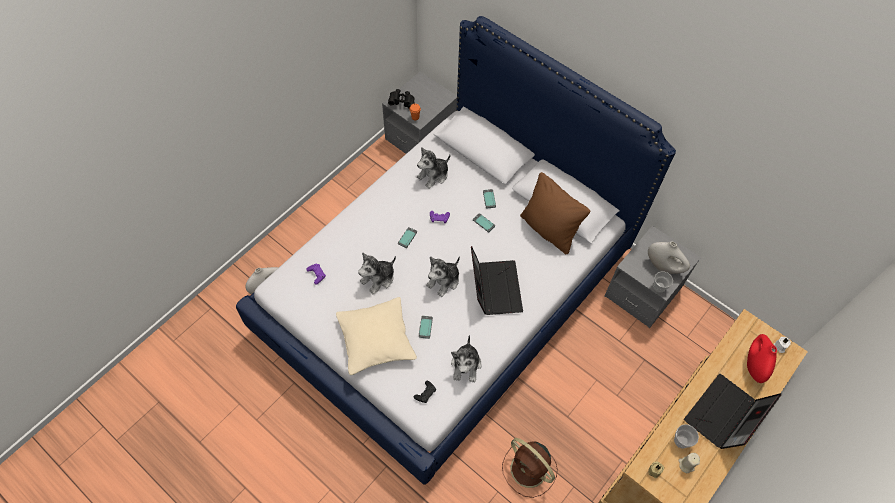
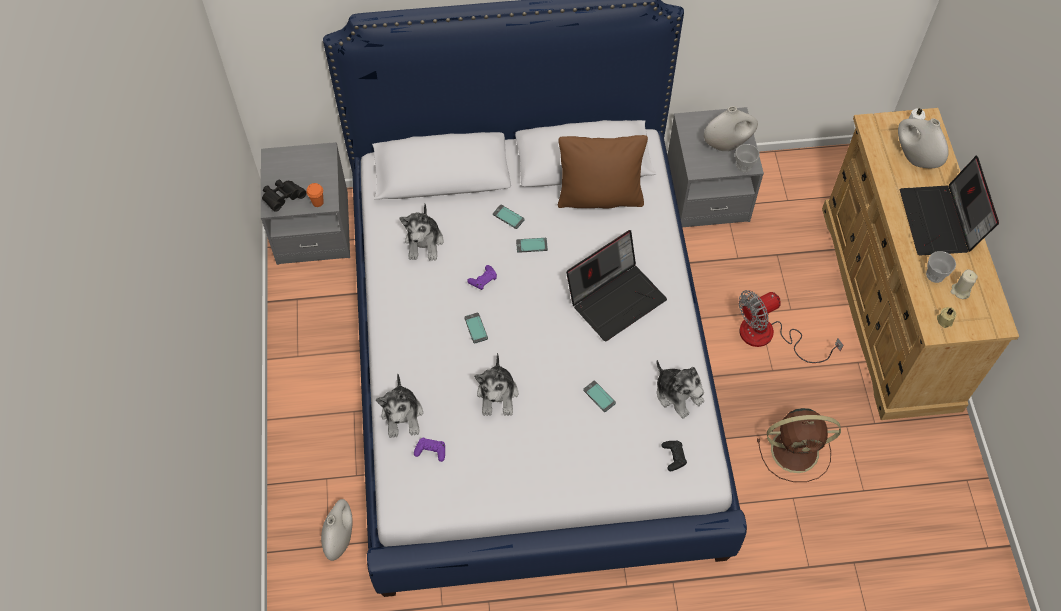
camera: 45 degrees left, 0 degrees up
beige pillow [336,297,417,375] -> none
plush toy [426,256,460,297] -> plush toy moved to [376,374,423,438]
laptop [471,246,523,315] -> laptop turned 105 degrees clockwise [566,230,667,342]
red vase [747,334,777,383] -> white vase [898,118,949,168]
none -> fan [739,290,843,363]

